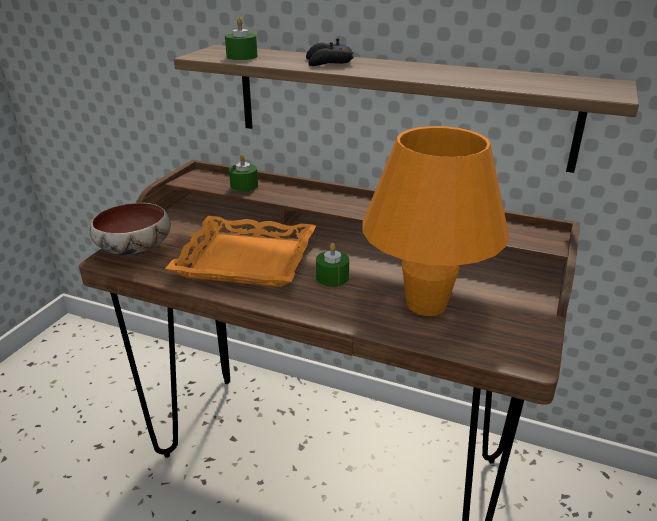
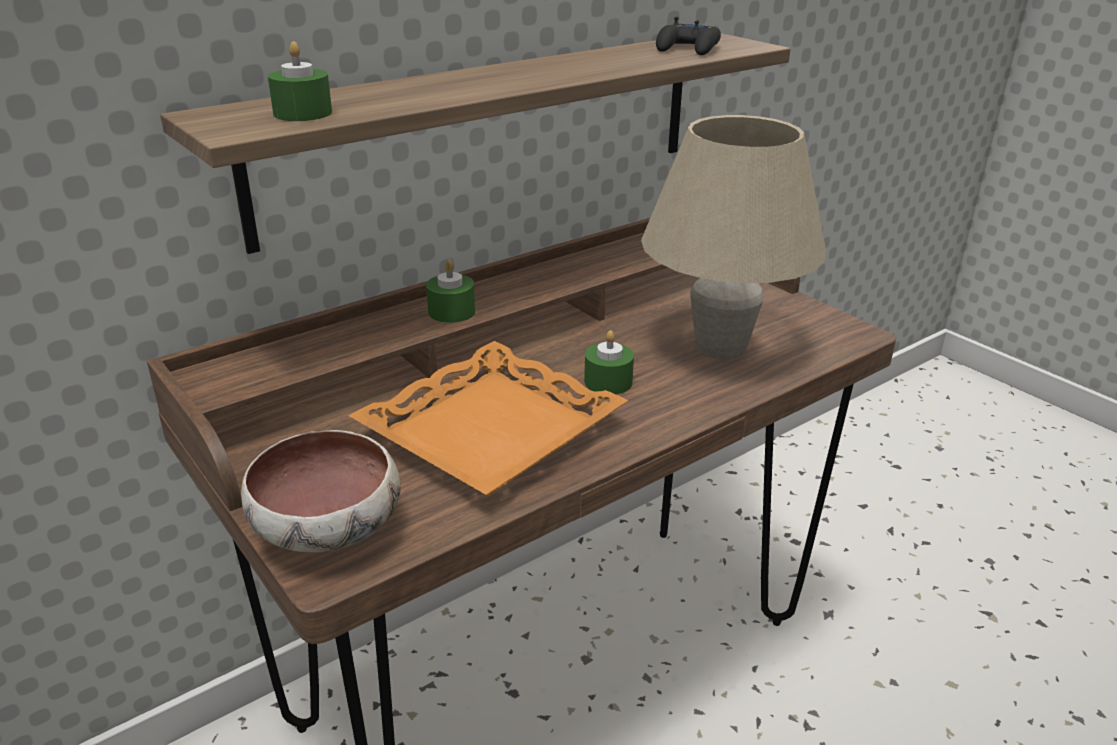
camera: 60 degrees left, 0 degrees up
green candle [229,154,258,191] -> green candle moved to [426,260,475,323]
black game controller [306,39,354,66] -> black game controller moved to [656,17,721,55]
orange table lamp [362,126,509,316] -> beige table lamp [641,115,826,359]

